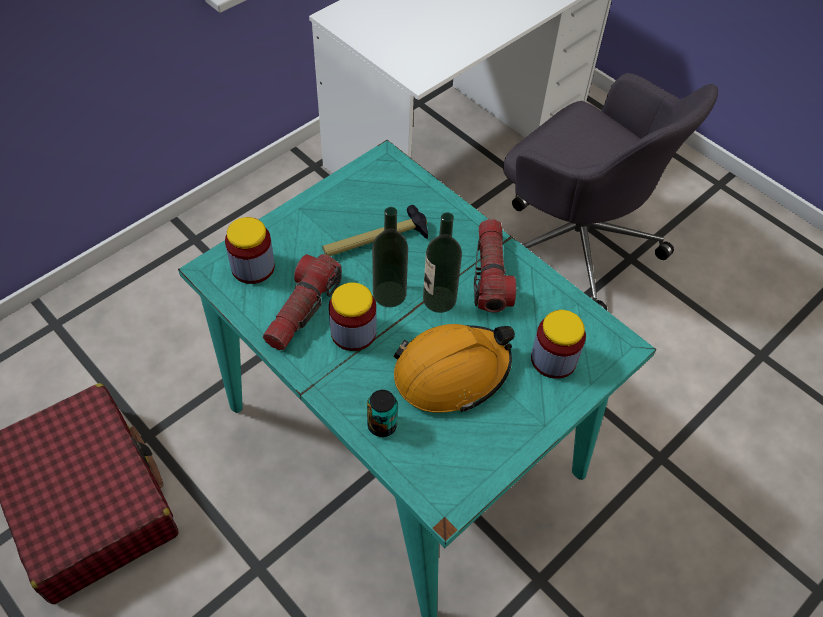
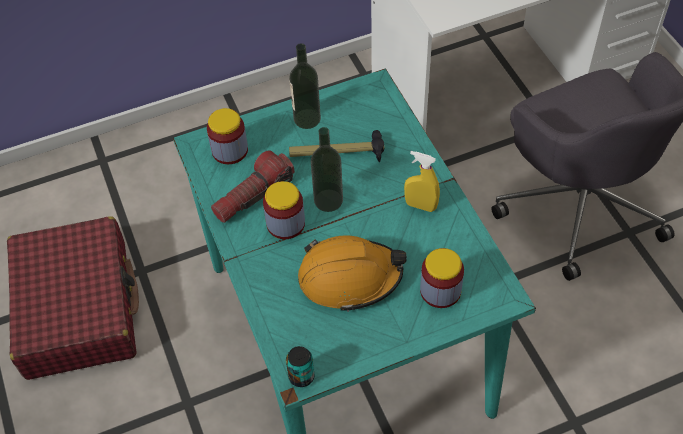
camera: 25 degrees right, 0 degrees up
can [367,390,398,437] -> can moved to [286,346,314,387]
bottle [423,213,462,313] -> bottle moved to [289,43,321,129]
flashlight [474,219,516,313] -> yellow spray bottle [404,151,440,212]

